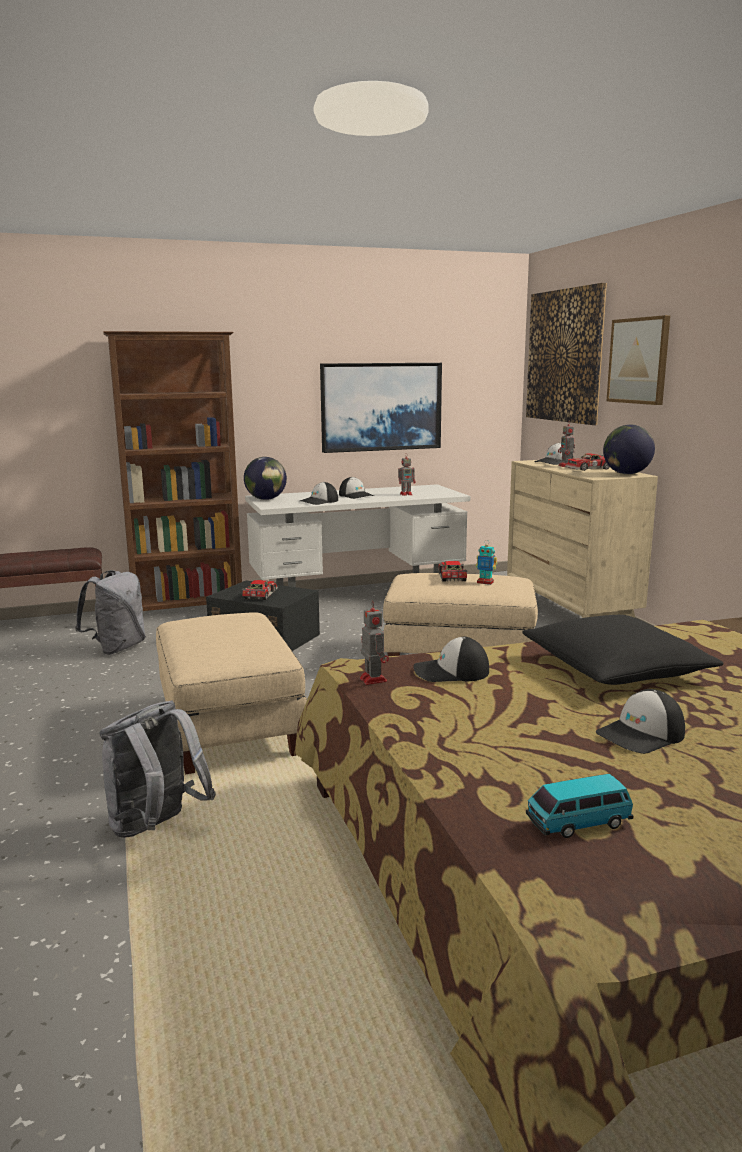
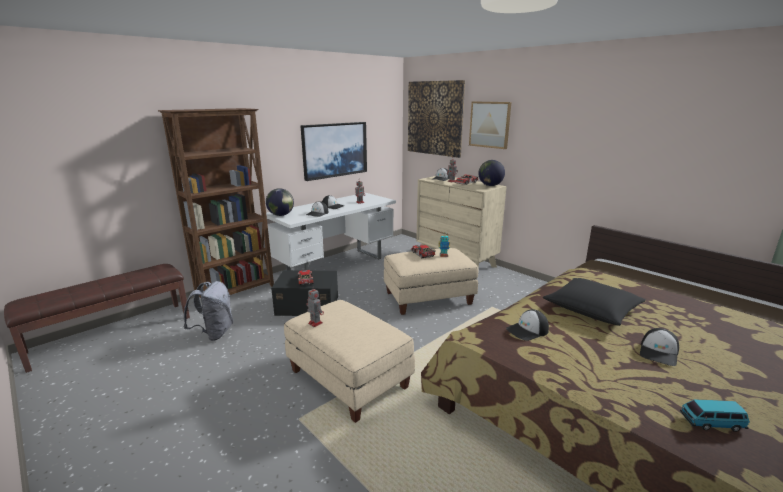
camera: 25 degrees left, 5 degrees up
grey backpack [100,701,216,838] -> none
toy robot [360,601,389,685] -> toy robot moved to [306,286,324,327]
toy car [526,774,634,838] -> toy car turned 45 degrees clockwise [680,399,750,432]

